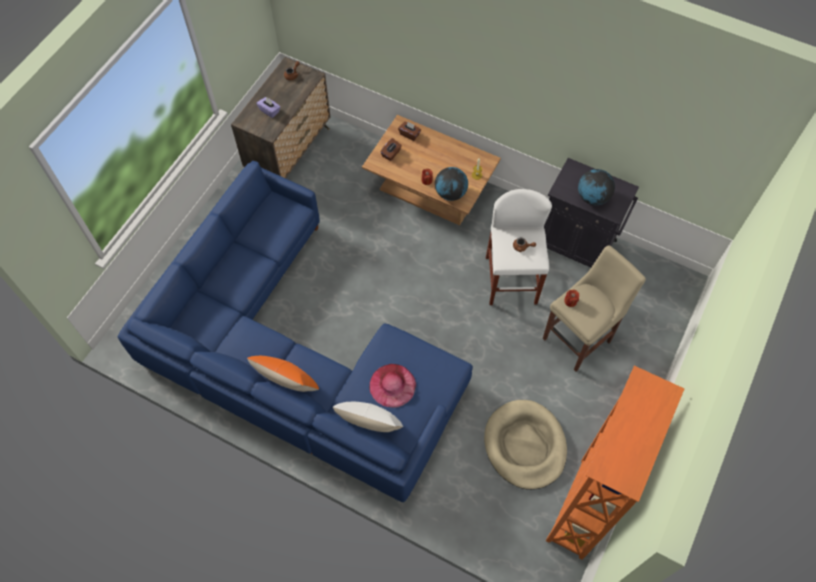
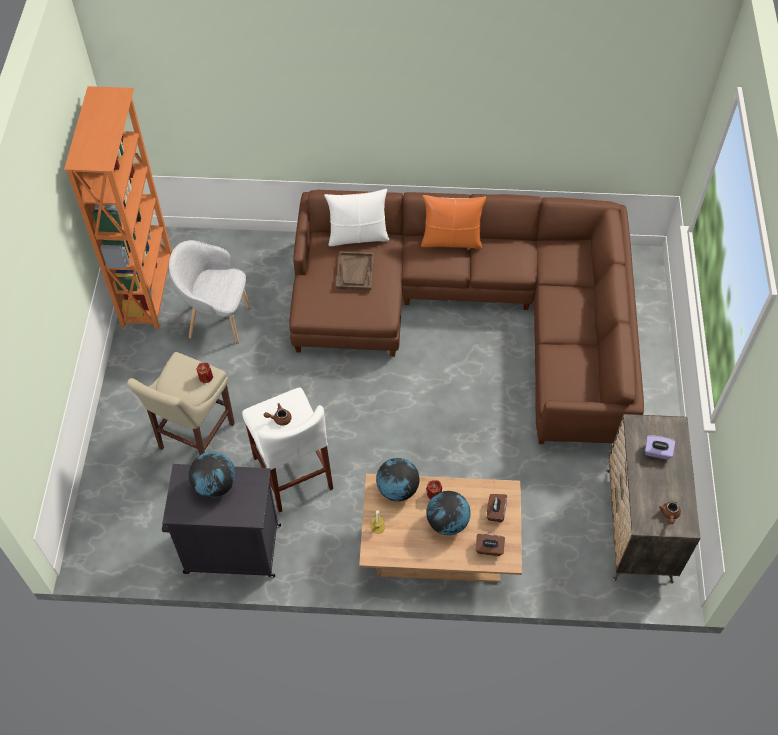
camera: 155 degrees right, 5 degrees down
blue sofa [118,161,473,502] -> brown sofa [289,190,644,444]
pink hat [369,364,416,408] -> brown tray [336,251,374,291]
beige dog bed [484,400,567,490] -> grey armchair [169,240,250,344]
none -> globe [426,491,471,535]

